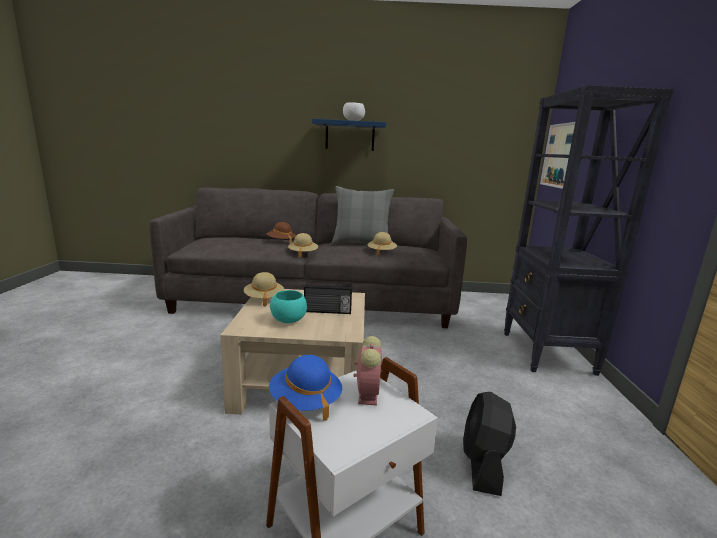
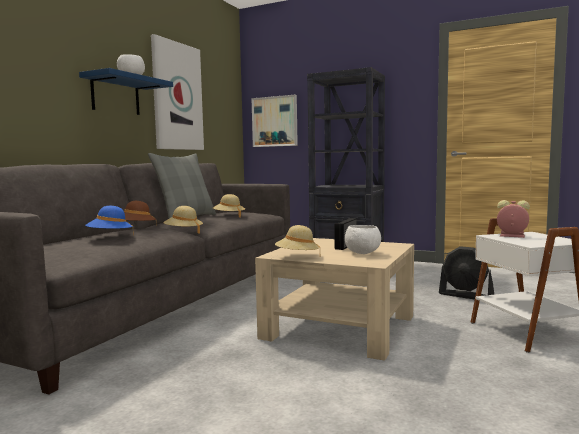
camera: 65 degrees left, 10 degrees down
blue hat [269,355,342,421] -> blue hat moved to [85,206,134,235]
turquoise bowl [270,290,307,323] -> white bowl [345,225,381,254]
none -> picture [151,34,204,150]

